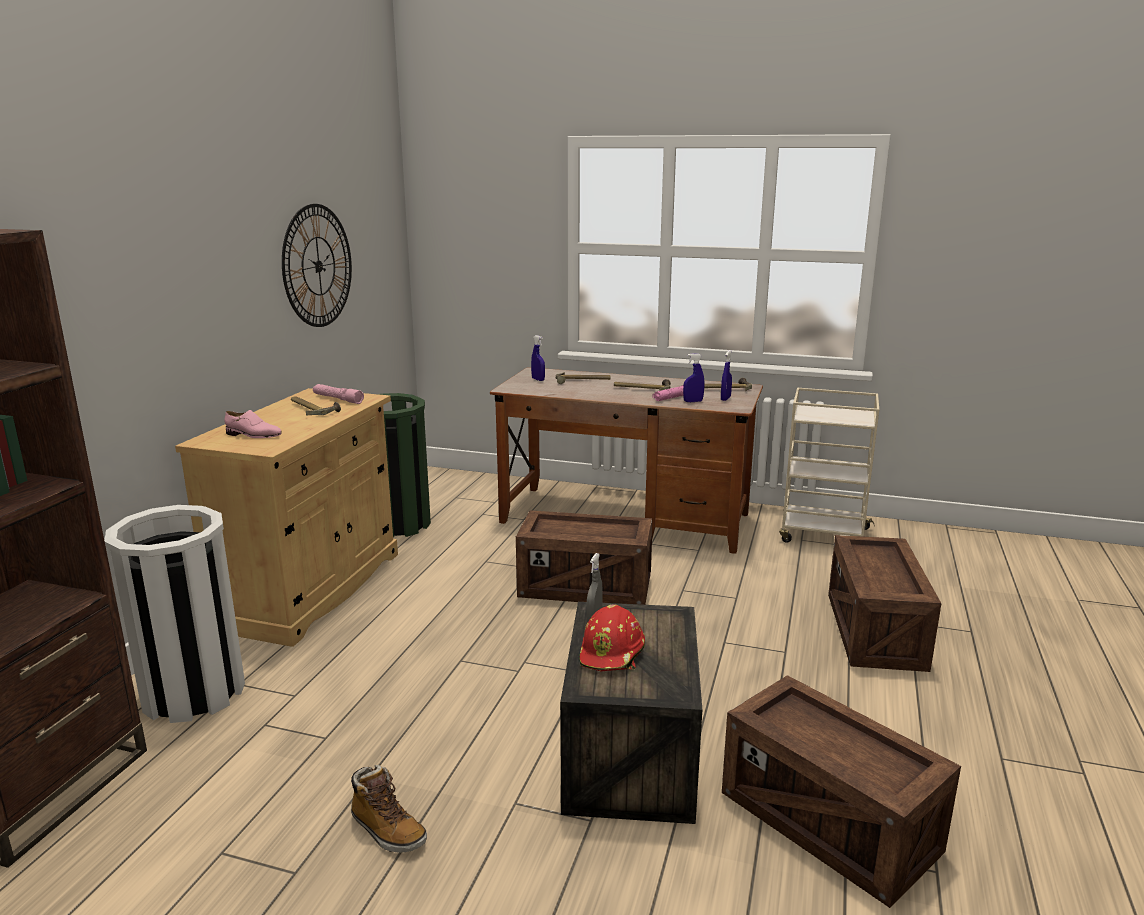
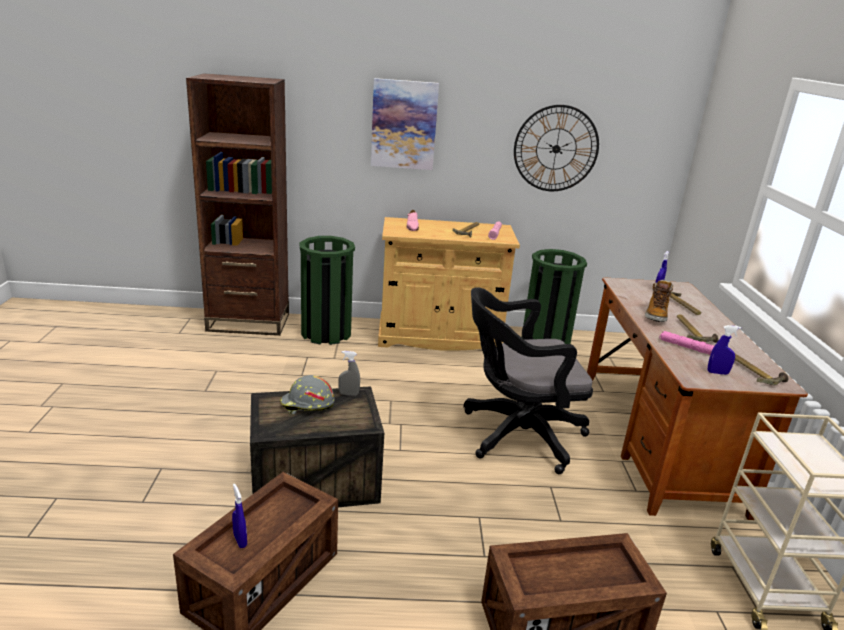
camera: 70 degrees right, 5 degrees up
white trash can [104,505,245,723] -> green trash can [300,236,355,345]
boot [351,765,427,853] -> boot moved to [645,280,673,322]
crate [516,510,652,605] -> black office chair [463,287,593,474]
red hard hat [579,605,645,671] -> grey hard hat [280,375,335,414]
blue spray bottle [683,353,704,402] -> blue spray bottle moved to [232,484,247,548]
none -> picture [371,78,439,170]

